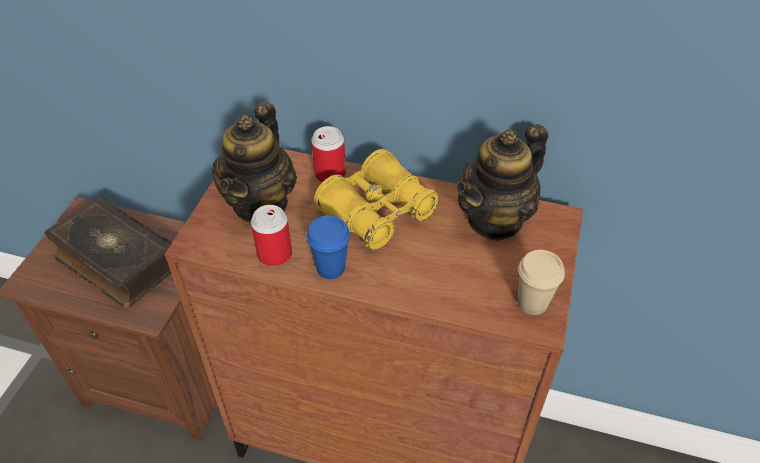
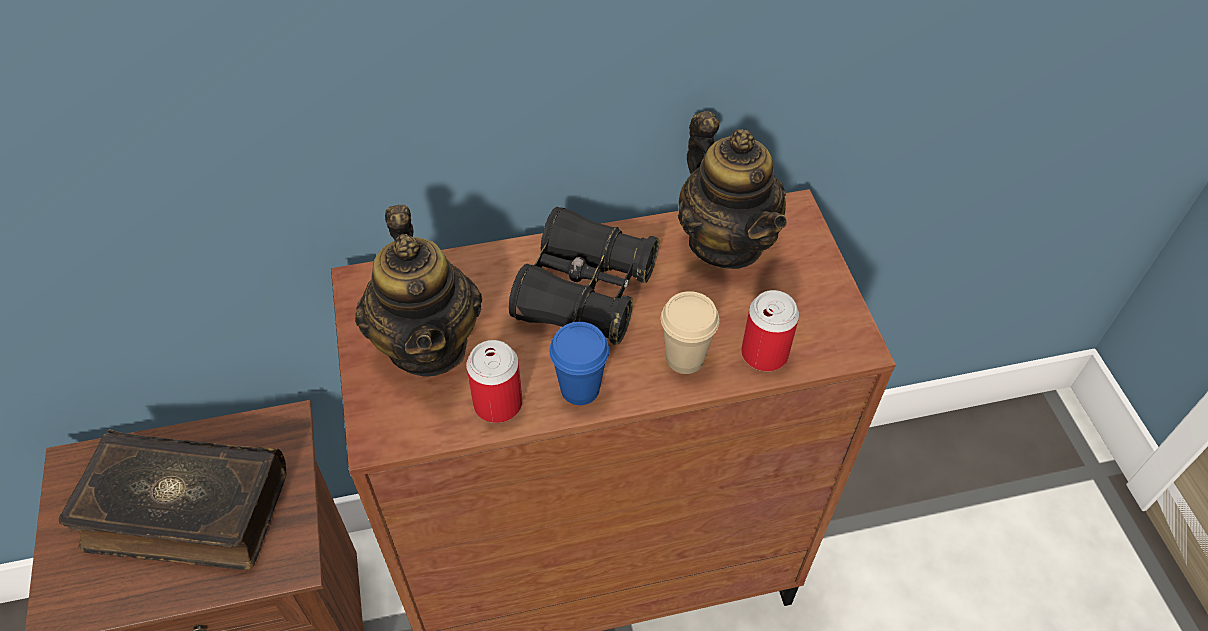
camera: 30 degrees left, 5 degrees up
can [311,126,346,182] -> can moved to [741,290,799,371]
yellow binoculars [314,149,440,251] -> black binoculars [509,207,659,344]
teapot [456,124,548,241] -> teapot turned 45 degrees counterclockwise [678,111,787,269]
beige cup [518,250,565,315] -> beige cup moved to [661,291,719,374]

